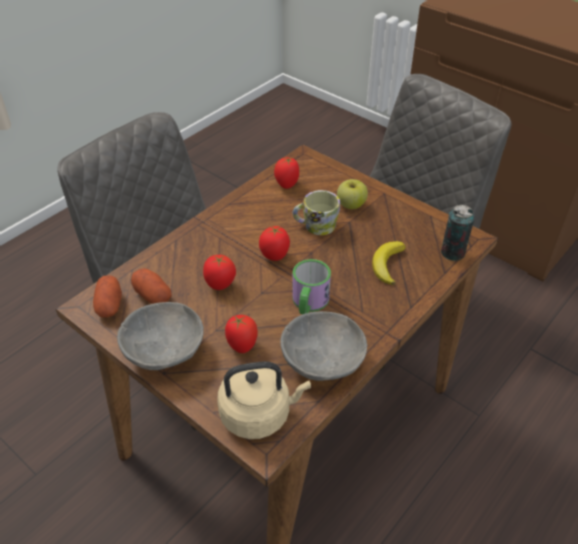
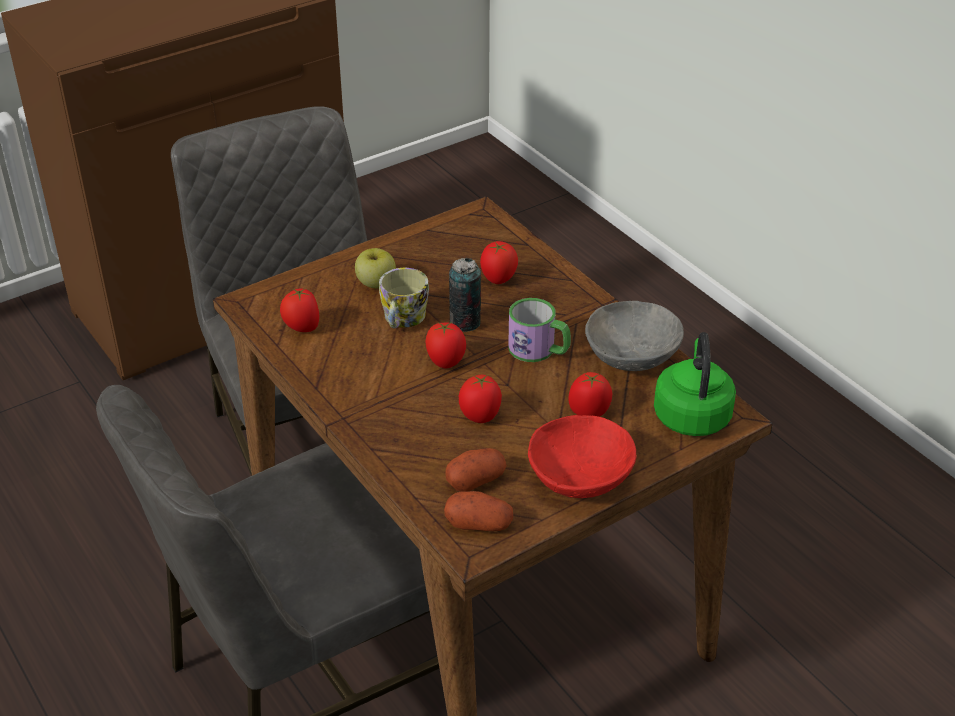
camera: 75 degrees left, 5 degrees down
grey bowl [117,302,204,370] -> red bowl [528,415,636,498]
beige kettle [217,361,311,439] -> green kettle [654,332,736,436]
banana [372,241,406,285] -> tomato [480,241,518,284]
can [441,205,474,261] -> can moved to [449,258,481,332]

